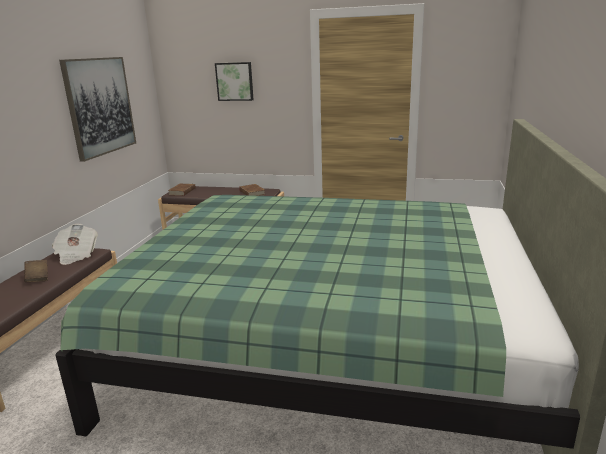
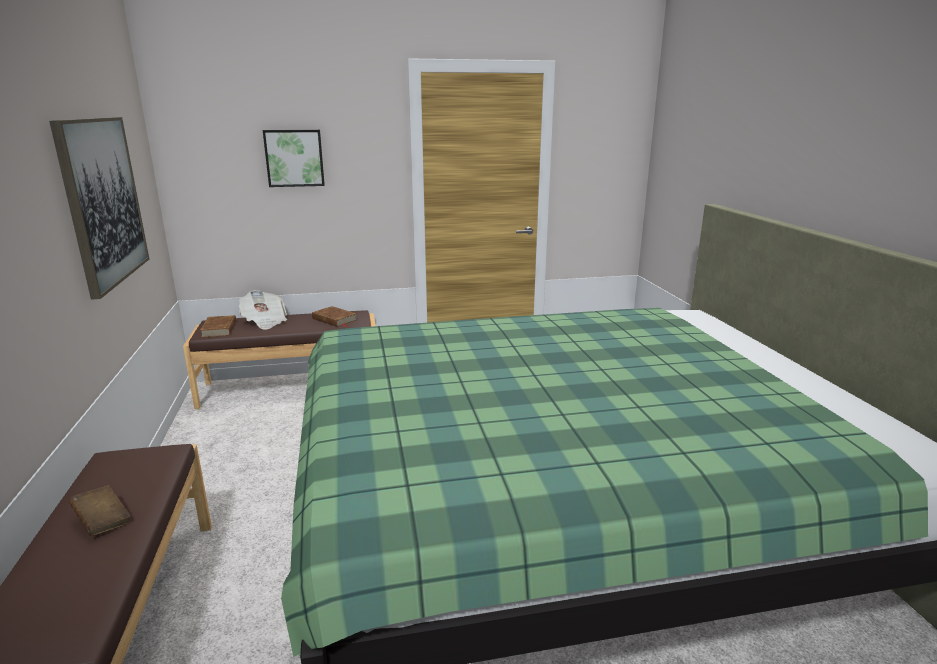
camera: 25 degrees left, 0 degrees up
newspaper [52,224,98,265] -> newspaper moved to [239,290,287,330]

